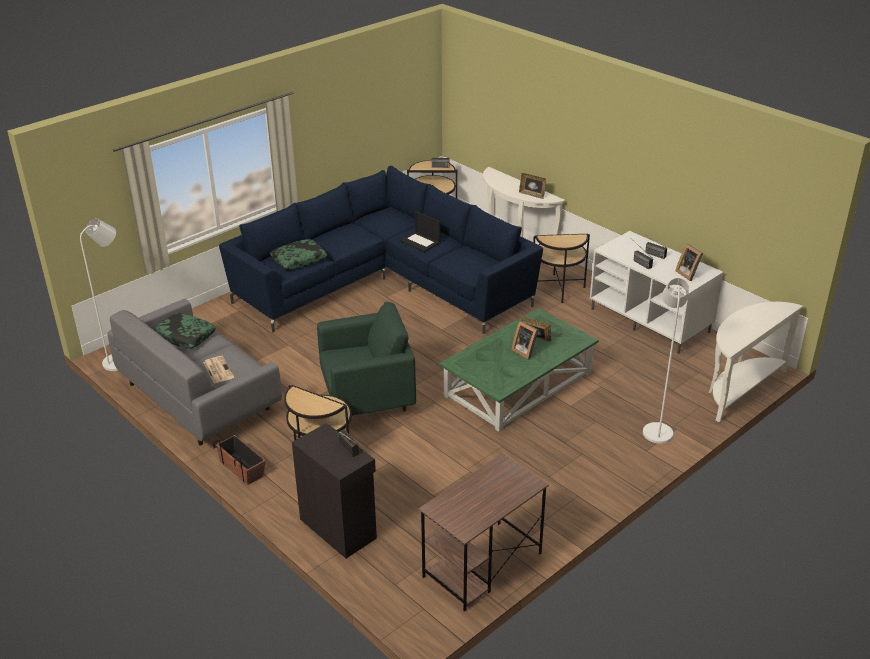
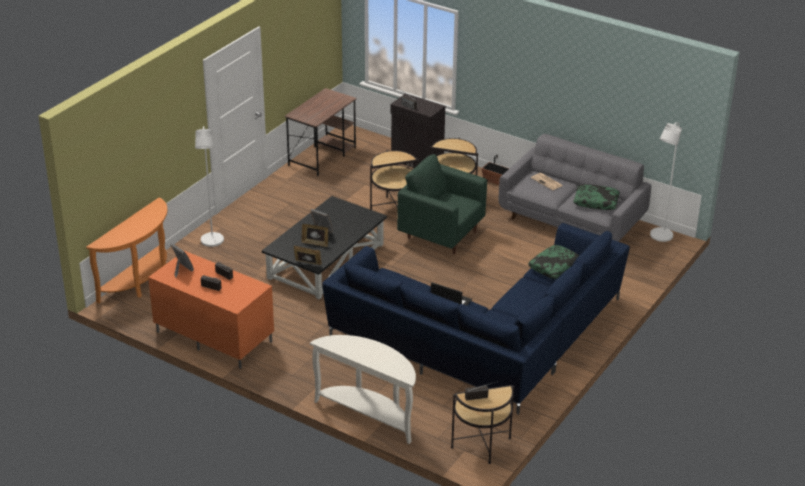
camera: 165 degrees right, 0 degrees up
green armchair [317,302,416,416] -> green armchair turned 60 degrees clockwise [397,154,487,254]
green coffee table [439,308,599,432] -> black coffee table [262,196,387,300]
picture frame [519,173,546,199] -> picture frame moved to [294,245,322,265]
side table [533,234,590,303] -> side table moved to [370,150,419,210]
white tv stand [590,231,723,354] -> orange tv stand [148,251,274,369]
white console table [709,302,803,422] -> orange console table [86,197,167,303]

